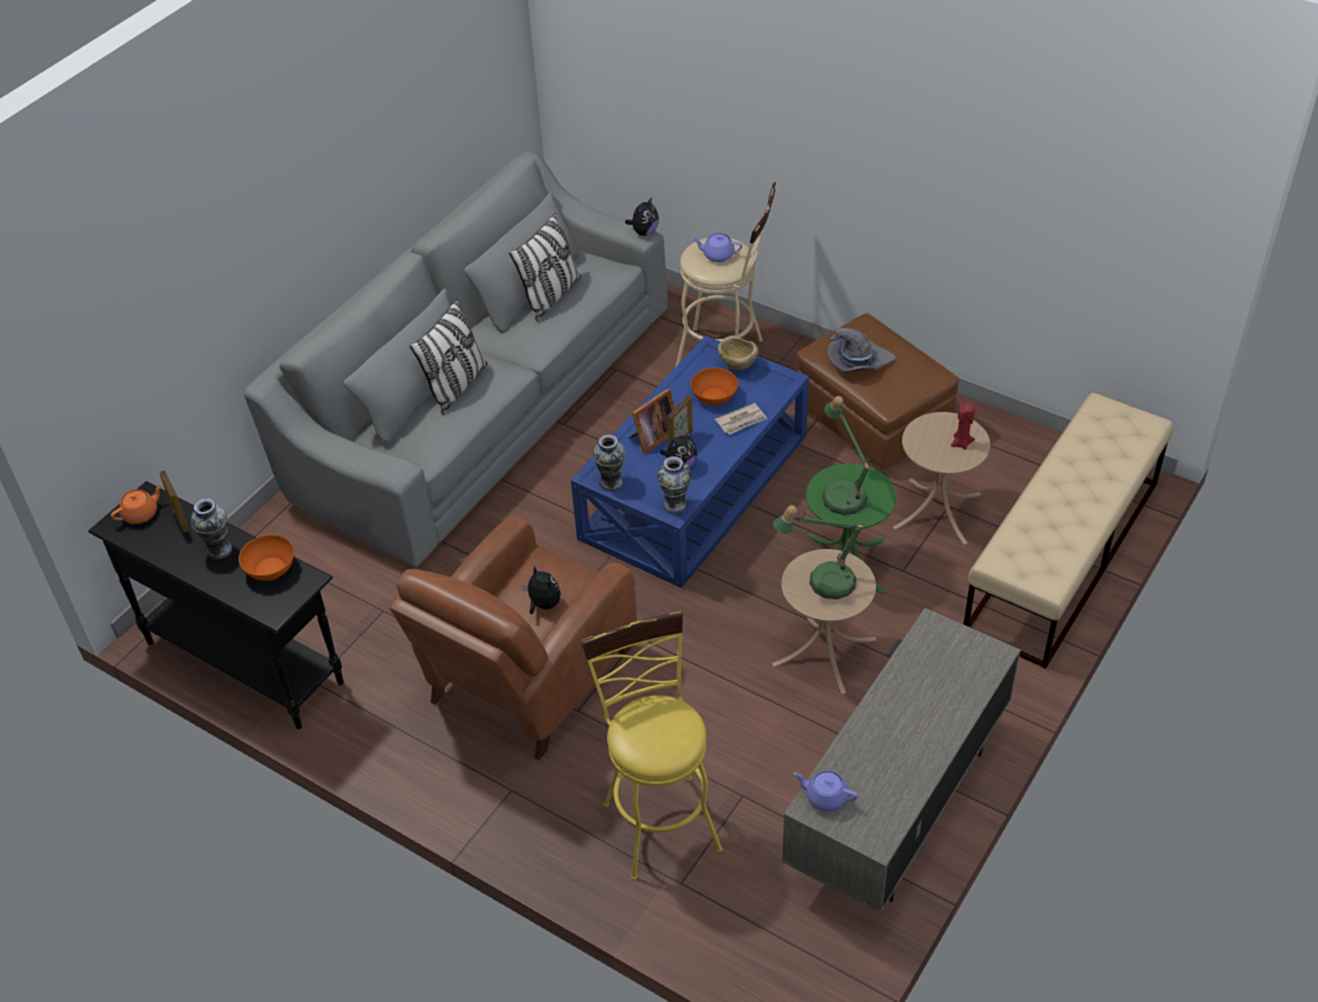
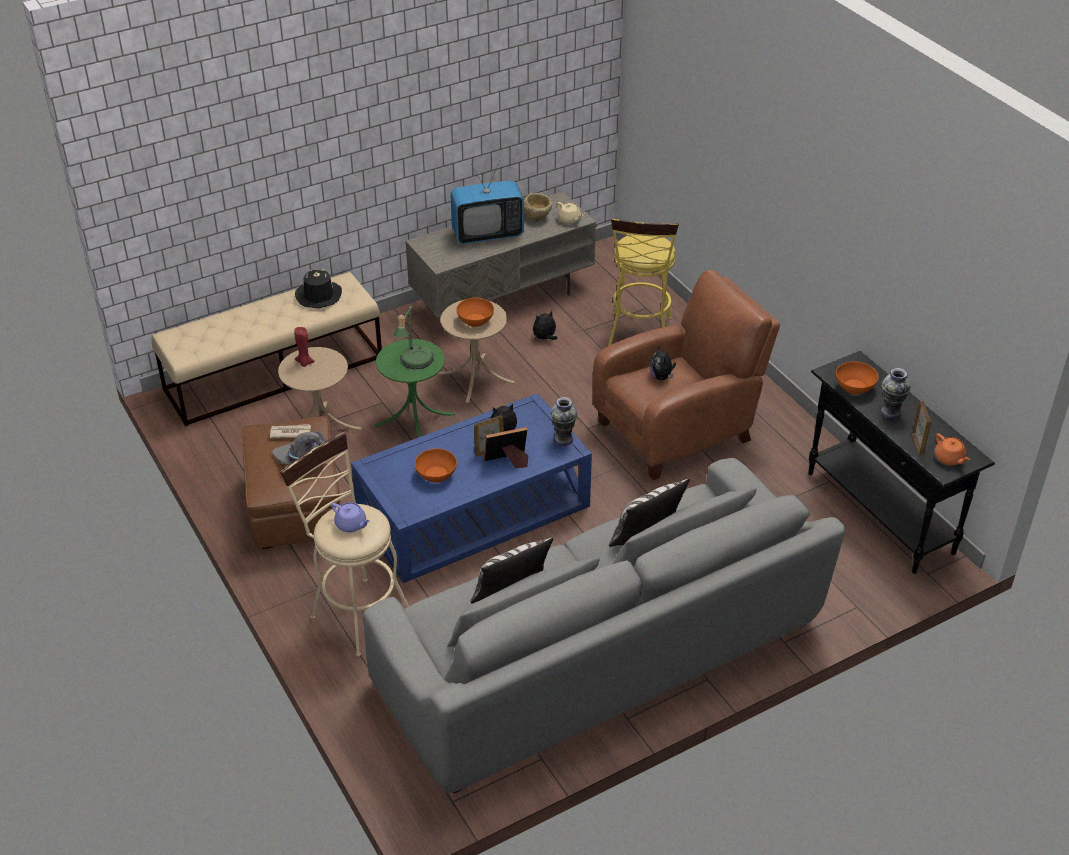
camera: 155 degrees left, 5 degrees down
orange teapot [111,484,163,524] -> orange teapot turned 105 degrees counterclockwise [934,433,970,465]
plush toy [625,197,659,236] -> plush toy moved to [533,311,557,340]
vase [657,456,692,514] -> none
newspaper [715,403,767,435] -> newspaper moved to [270,424,311,438]
beige bowl [718,336,759,370] -> beige bowl moved to [524,193,552,221]
table lamp [773,505,866,599] -> orange bowl [456,298,494,327]
purple teapot [794,770,858,812] -> beige teapot [557,202,584,224]
none -> black hat [295,269,342,309]
none -> television [450,160,524,244]

